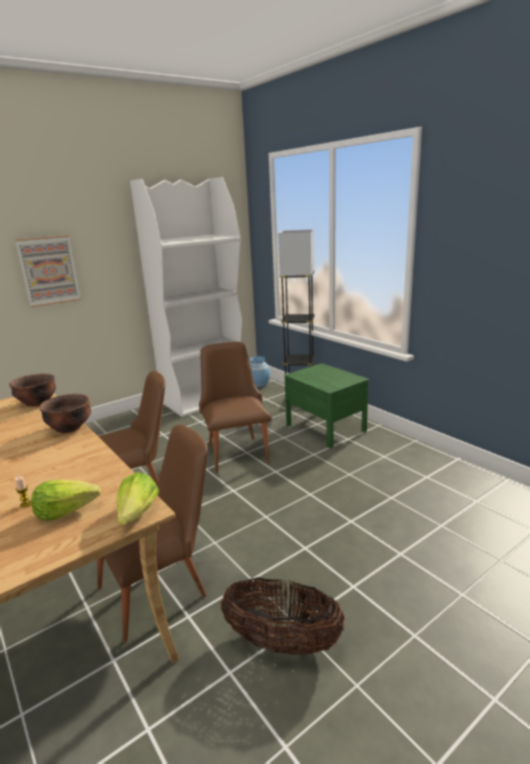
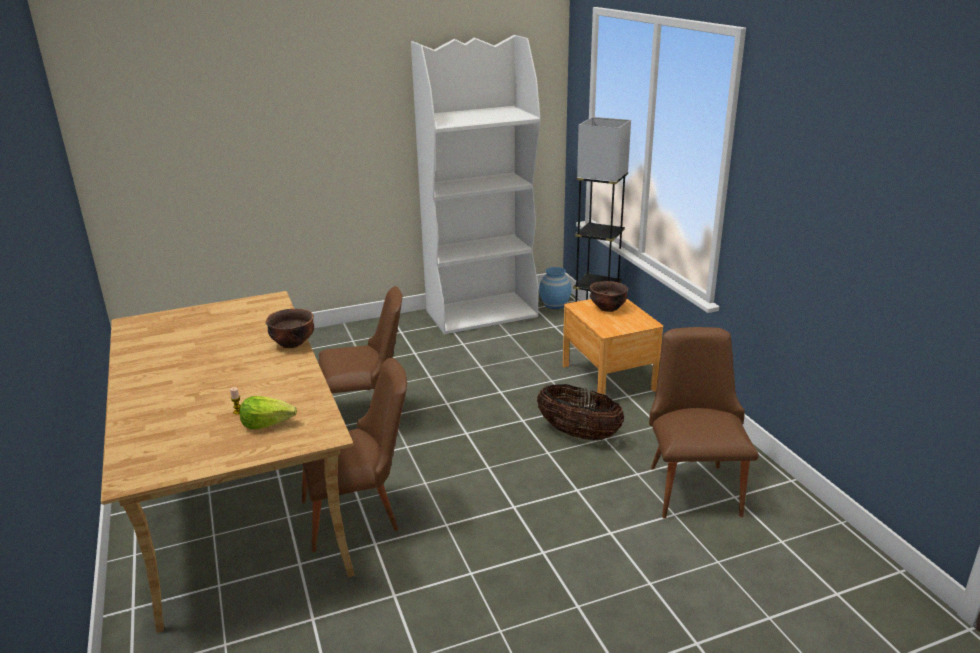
camera: 15 degrees right, 5 degrees up
brown bowl [9,374,56,407] -> brown bowl moved to [590,281,628,312]
picture [15,235,81,307] -> none
lettuce [117,472,159,525] -> none
brown chair [199,342,272,473] -> brown chair moved to [649,327,759,519]
basket [221,577,345,656] -> basket moved to [537,384,624,440]
green nightstand [285,363,368,448] -> brown nightstand [563,299,663,399]

